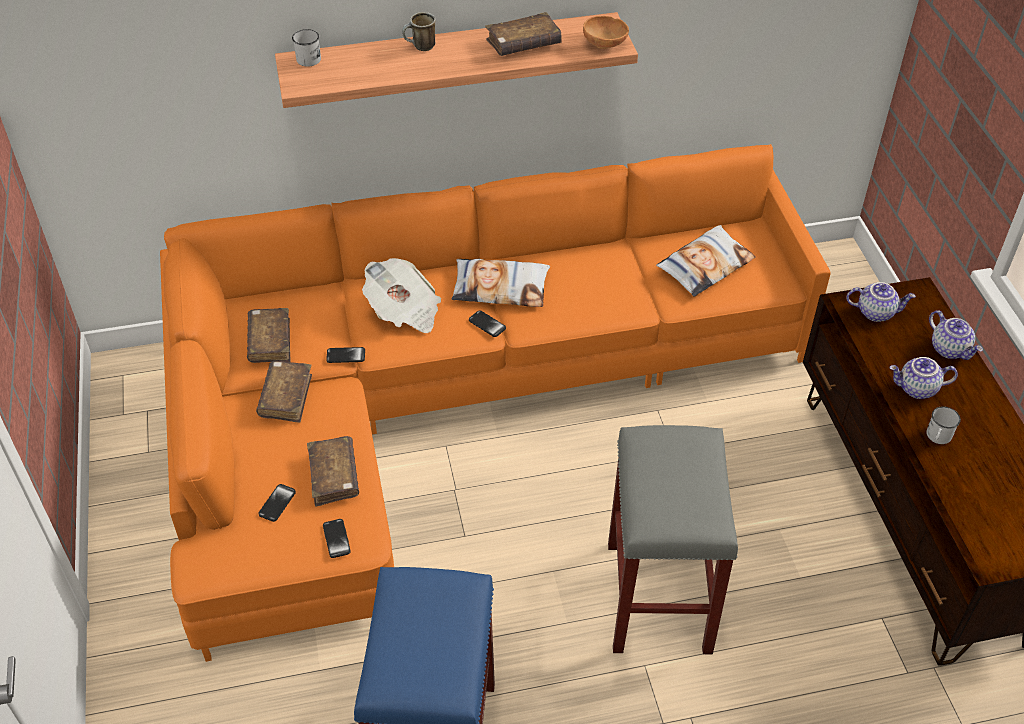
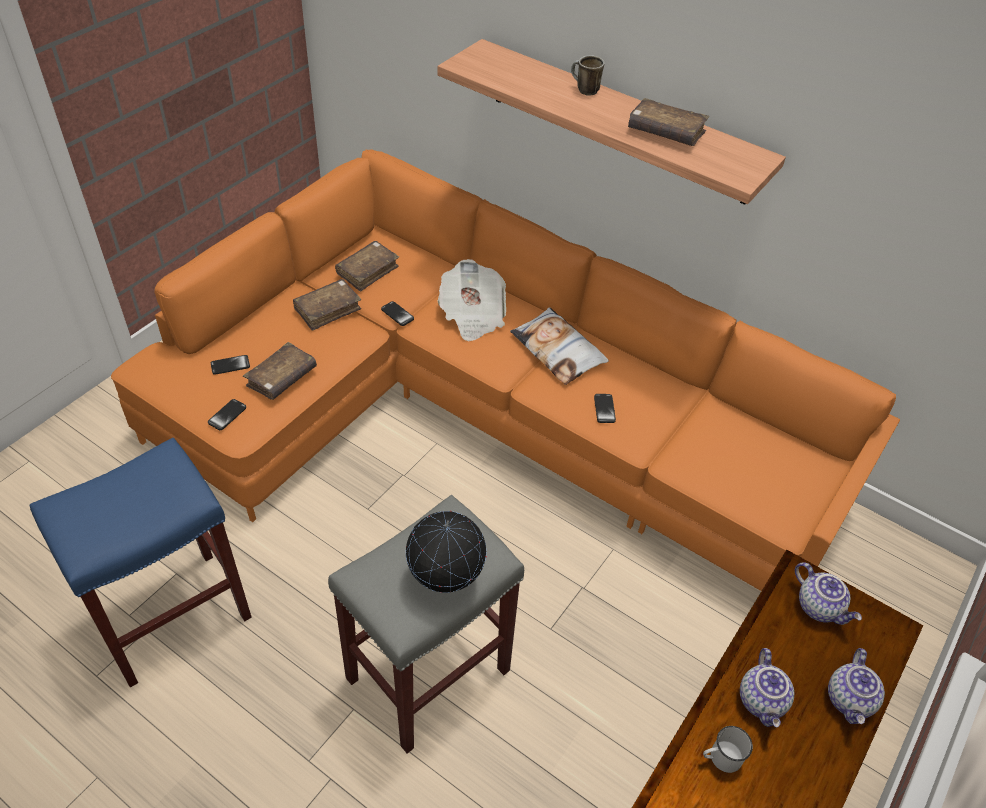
camera: 45 degrees right, 0 degrees up
white mug [292,29,321,67] -> none
phone [469,310,506,337] -> phone moved to [594,394,616,423]
brown bowl [583,16,629,49] -> none
pillow [656,225,755,297] -> none
teapot [889,357,958,399] -> teapot turned 135 degrees counterclockwise [740,648,794,727]
none -> globe [406,511,487,593]

